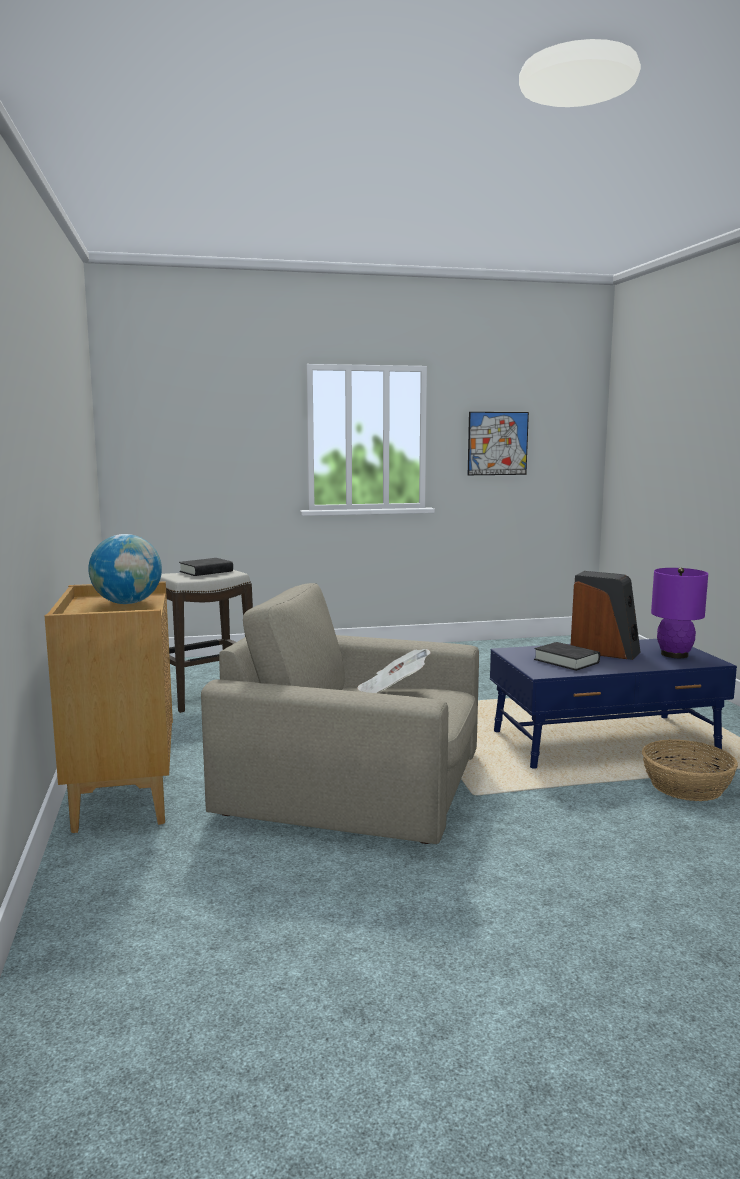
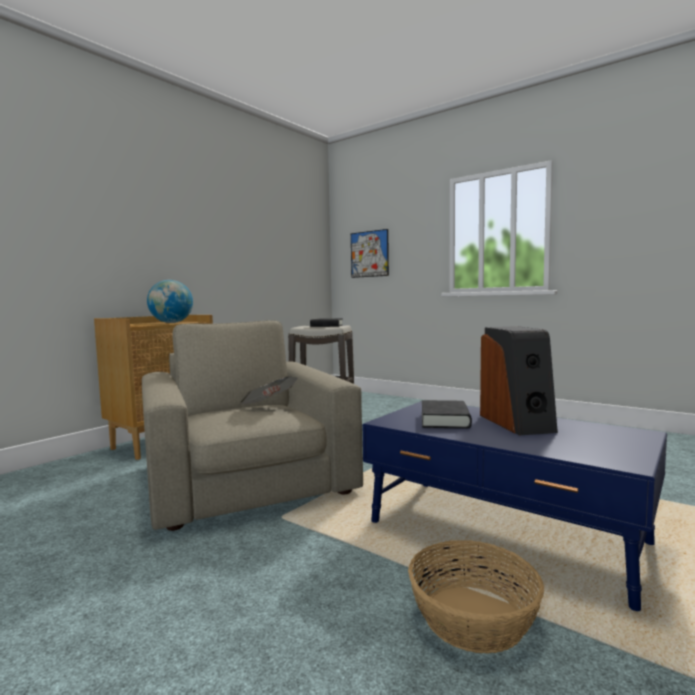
camera: 50 degrees right, 5 degrees down
picture [468,412,529,475] -> picture moved to [351,229,389,278]
purple table lamp [651,568,708,658] -> none

